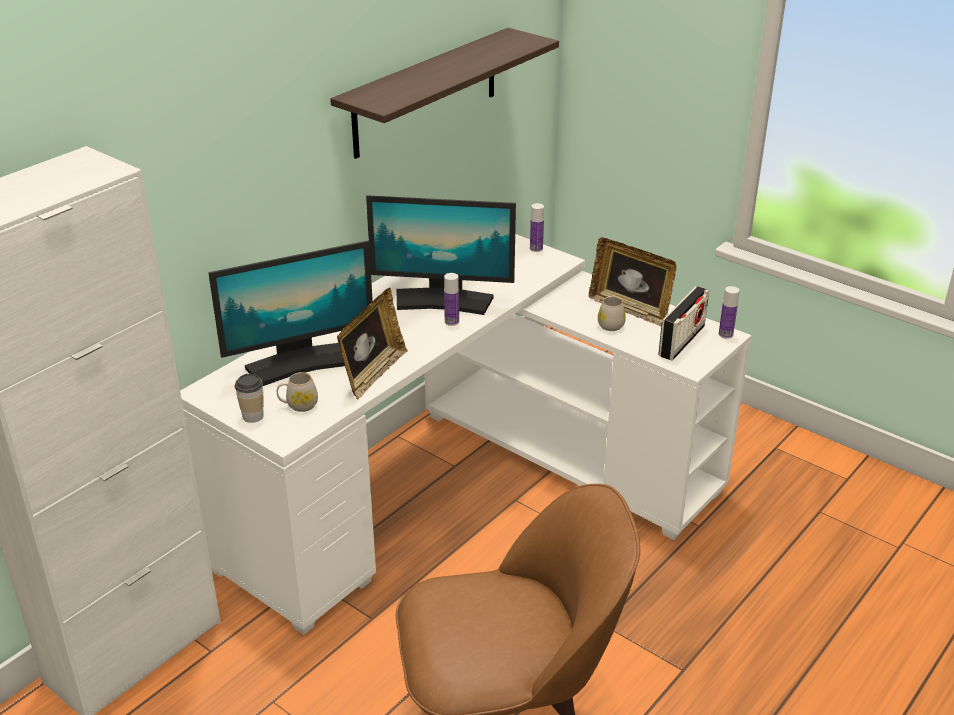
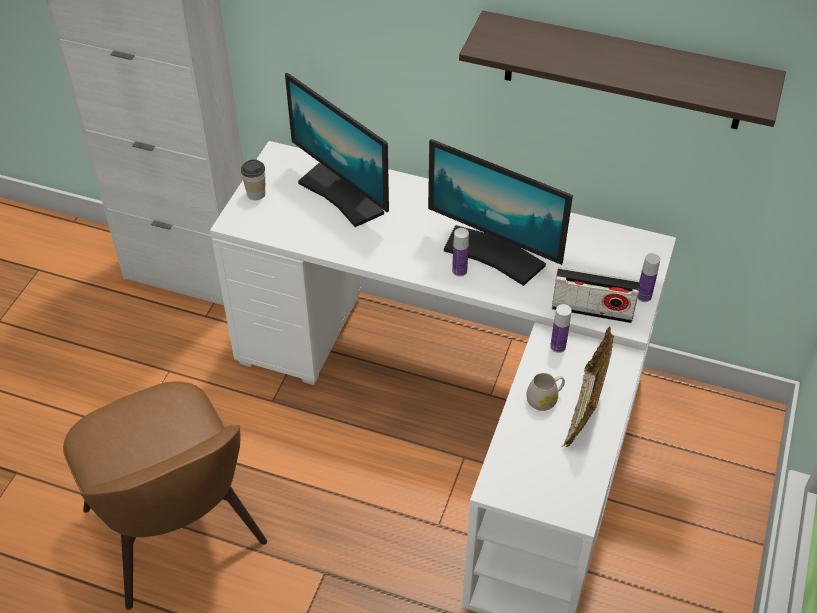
camera: 70 degrees right, 15 degrees up
white mug [277,372,318,412] -> none
picture frame [337,288,408,399] -> none
monitor [366,195,516,315] -> monitor turned 45 degrees counterclockwise [428,139,573,286]
radio [658,286,709,360] -> radio moved to [552,267,640,323]
bottle [719,286,739,339] -> bottle moved to [550,304,572,353]

